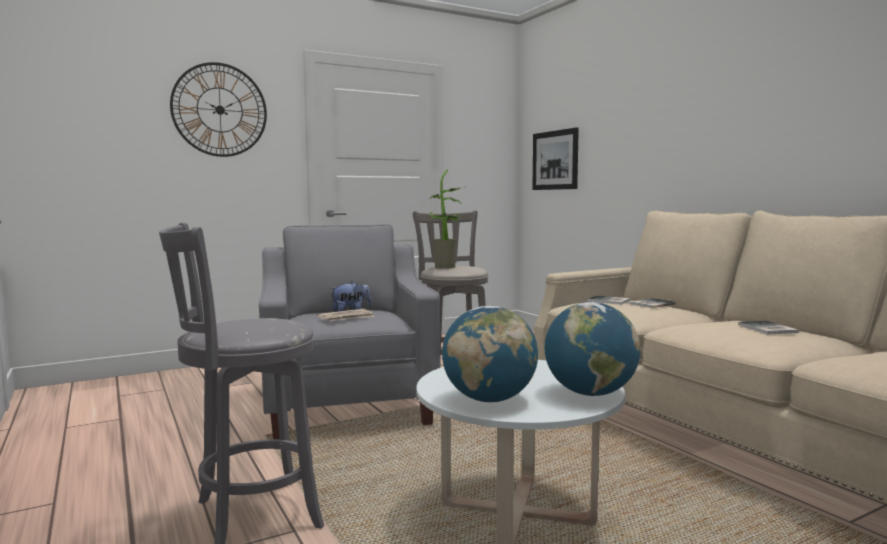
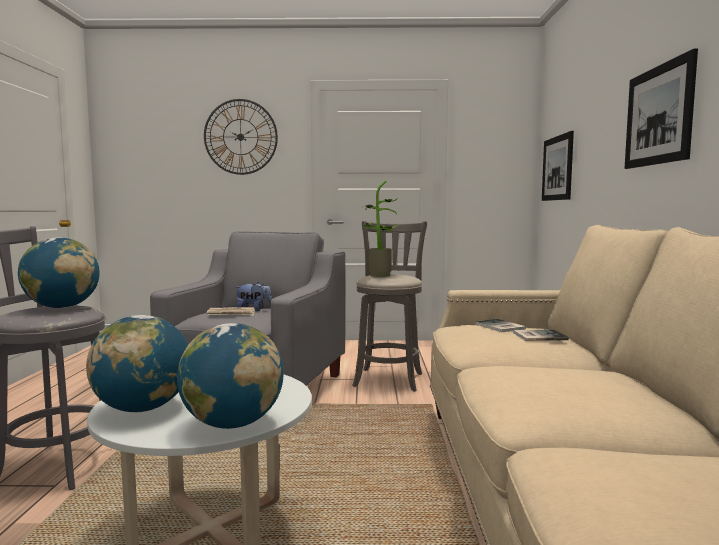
camera: 30 degrees right, 0 degrees up
book [738,321,799,335] -> none
none -> globe [18,237,100,308]
none -> picture [625,48,698,169]

